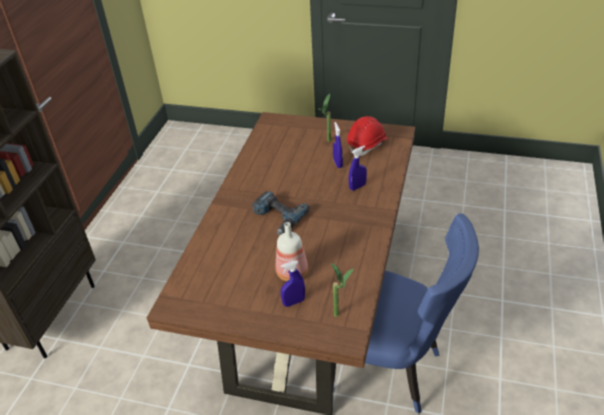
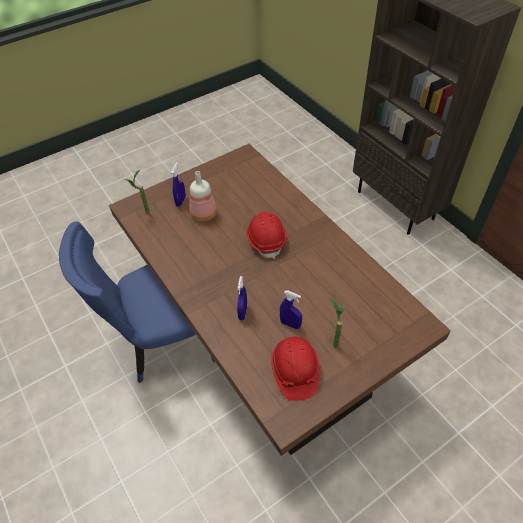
camera: 130 degrees right, 10 degrees up
power drill [251,191,310,235] -> red hard hat [247,212,286,259]

